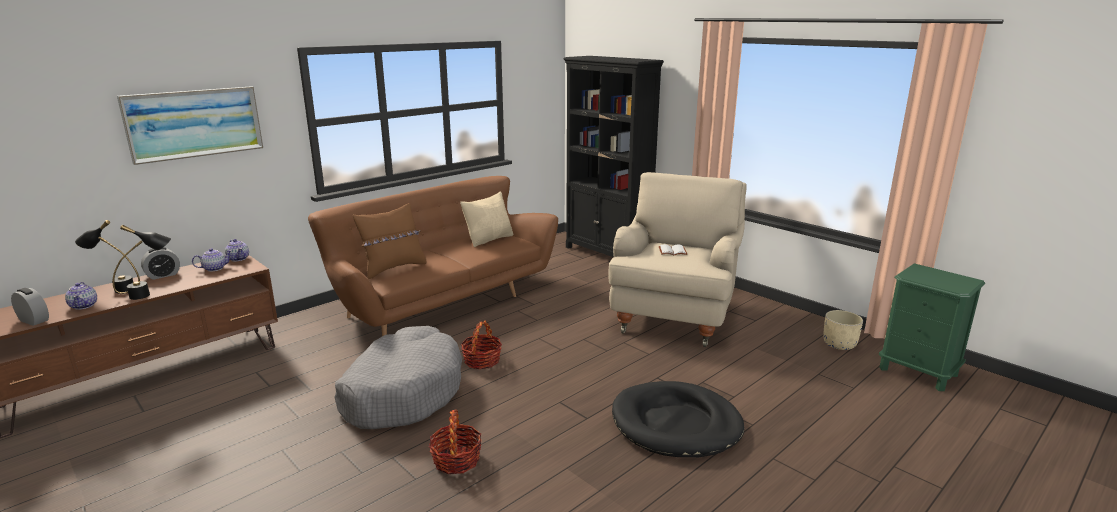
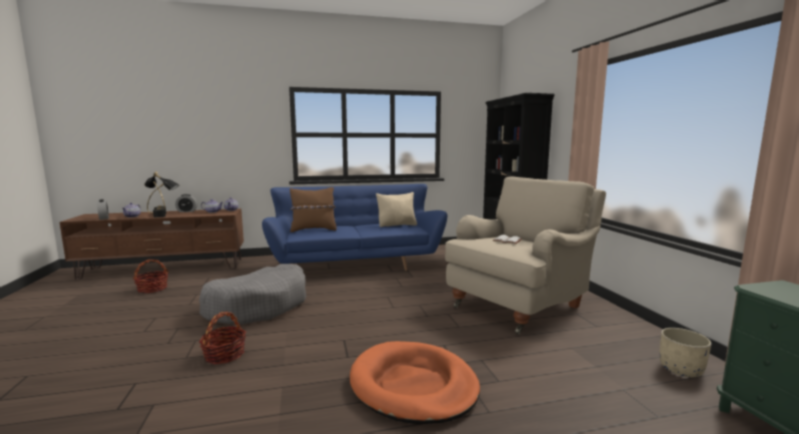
camera: 30 degrees right, 10 degrees down
picture [117,86,263,165] -> none
brown sofa [308,176,558,336] -> blue sofa [262,184,447,271]
basket [461,320,502,369] -> basket moved to [133,259,169,293]
black dog bed [612,381,744,457] -> orange dog bed [350,341,480,424]

